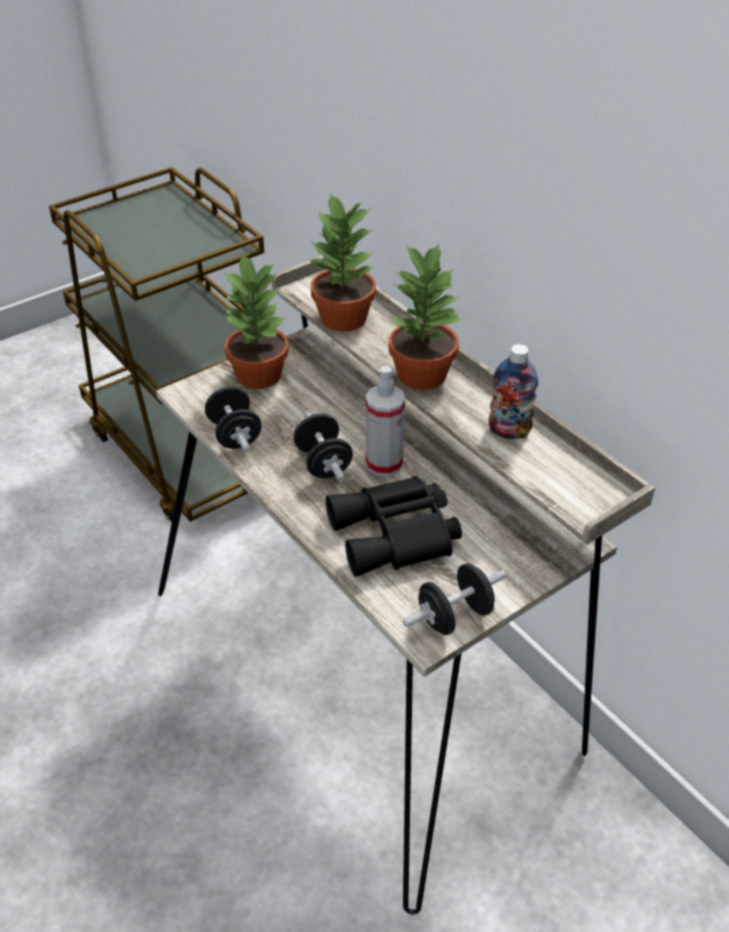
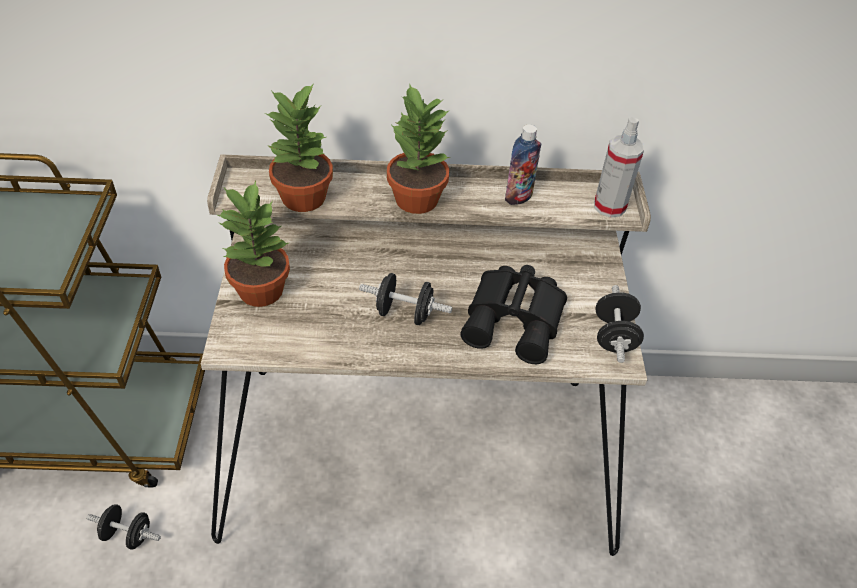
camera: 55 degrees left, 5 degrees up
black dumbbell [205,386,261,452] -> black dumbbell moved to [86,504,161,550]
spray bottle [366,366,405,477] -> spray bottle moved to [594,117,644,218]

